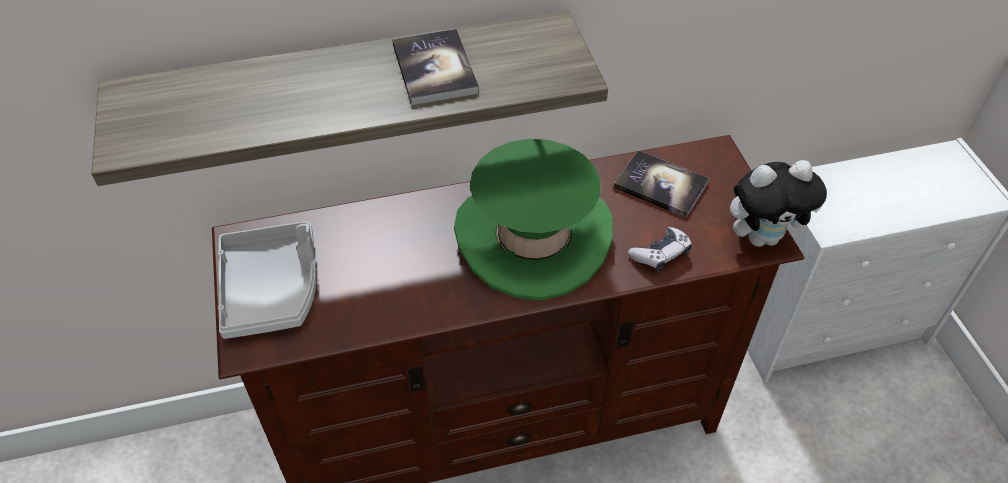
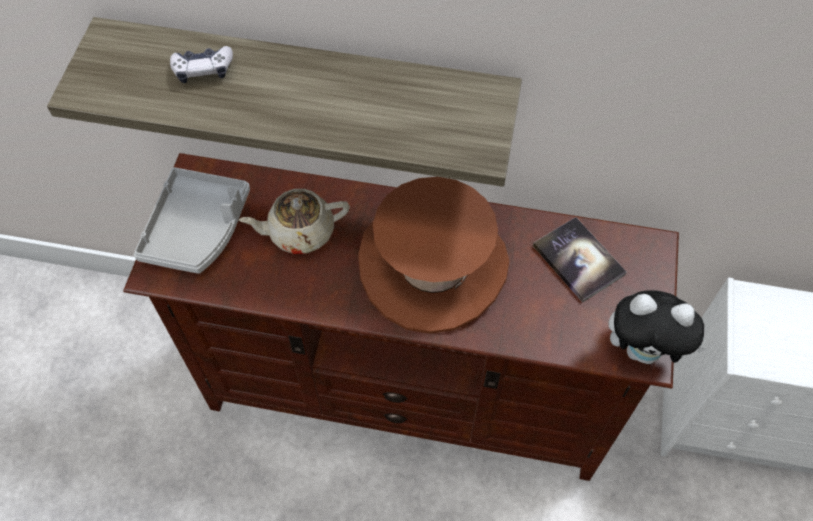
camera: 25 degrees right, 10 degrees up
book [392,29,479,105] -> none
green hat [454,139,613,300] -> brown hat [358,177,509,334]
game controller [628,227,692,271] -> game controller moved to [170,46,233,83]
none -> beige teapot [239,189,350,254]

